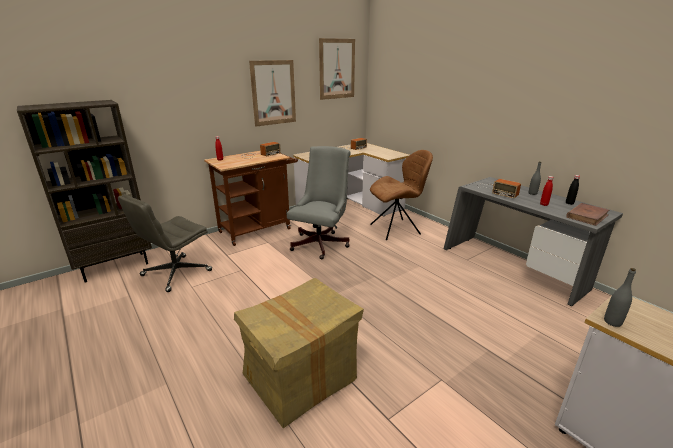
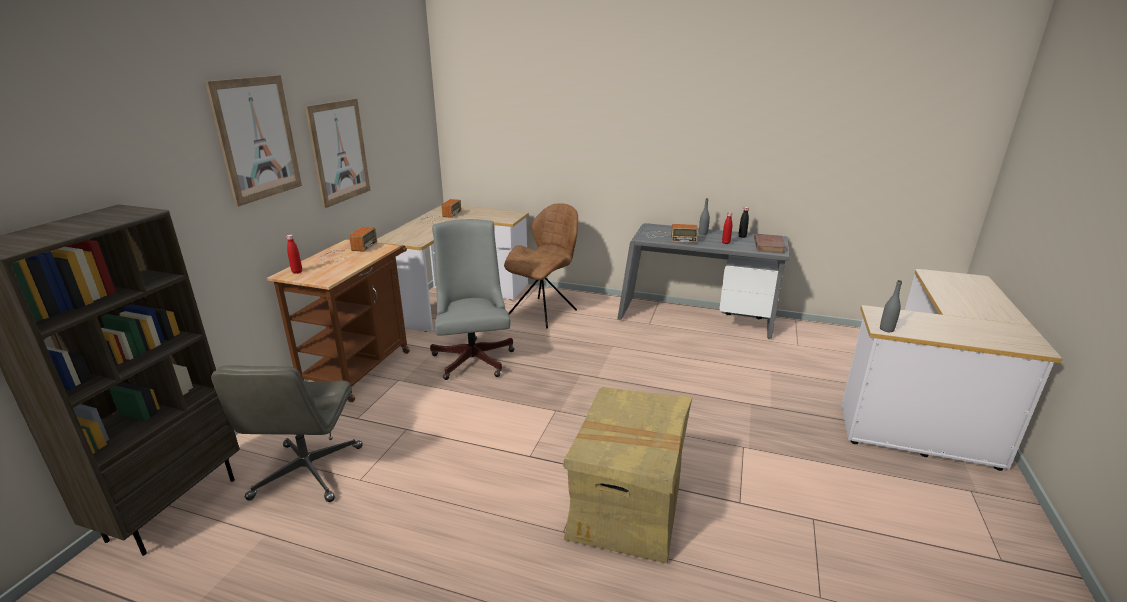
camera: 35 degrees left, 0 degrees up
picture [319,38,355,100] -> picture moved to [205,75,302,207]

